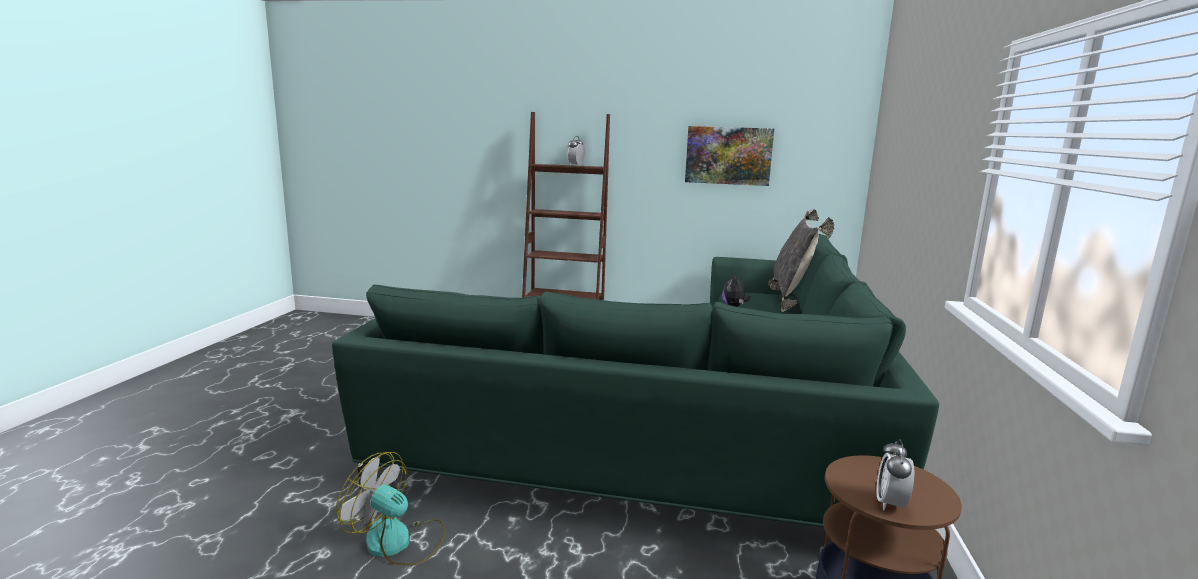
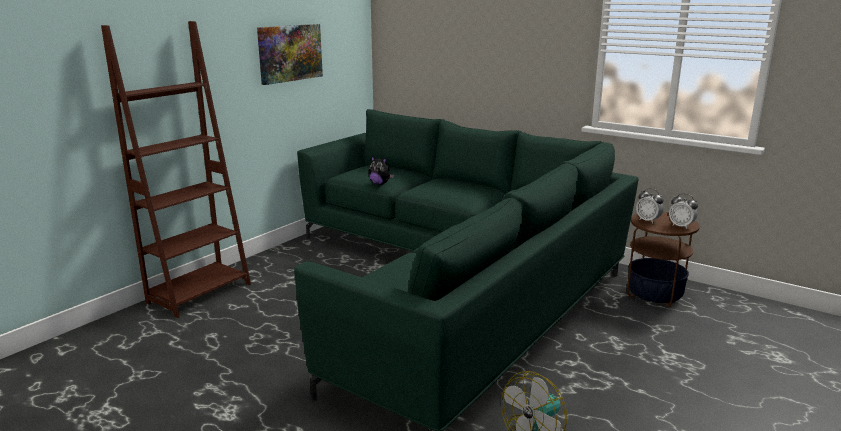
camera: 65 degrees left, 5 degrees up
alarm clock [567,136,585,166] -> alarm clock moved to [636,188,664,224]
pillow [768,209,834,312] -> none

